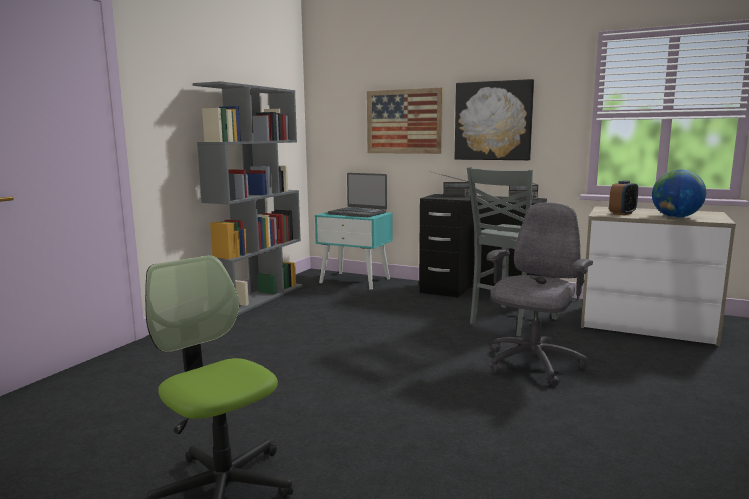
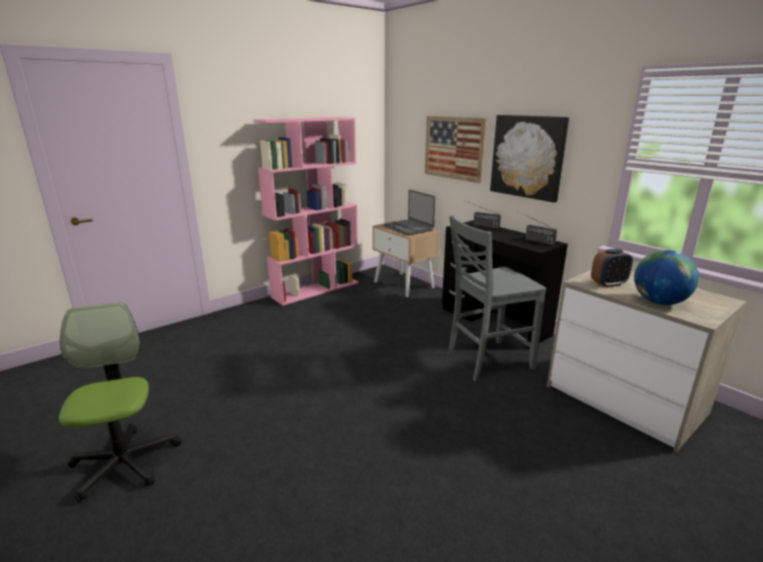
camera: 25 degrees right, 10 degrees up
grey bookcase [193,81,302,315] -> pink bookcase [253,117,358,306]
turquoise nightstand [315,212,393,290] -> beige nightstand [372,220,440,297]
grey office chair [487,202,593,386] -> none

